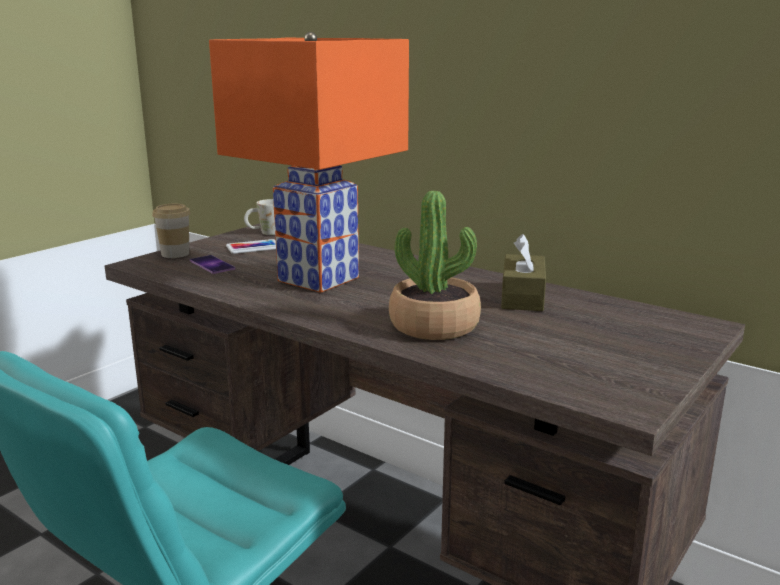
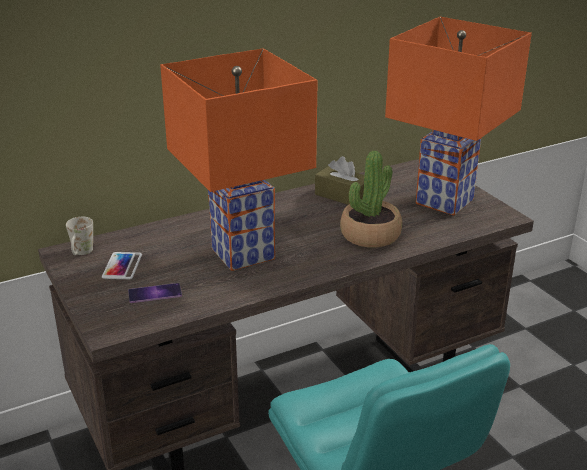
camera: 65 degrees left, 10 degrees up
cup [152,204,191,258] -> none
none -> orange table lamp [385,17,532,215]

